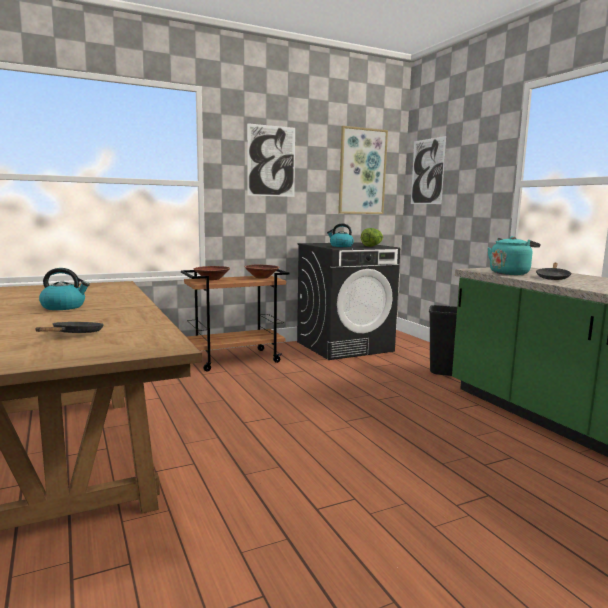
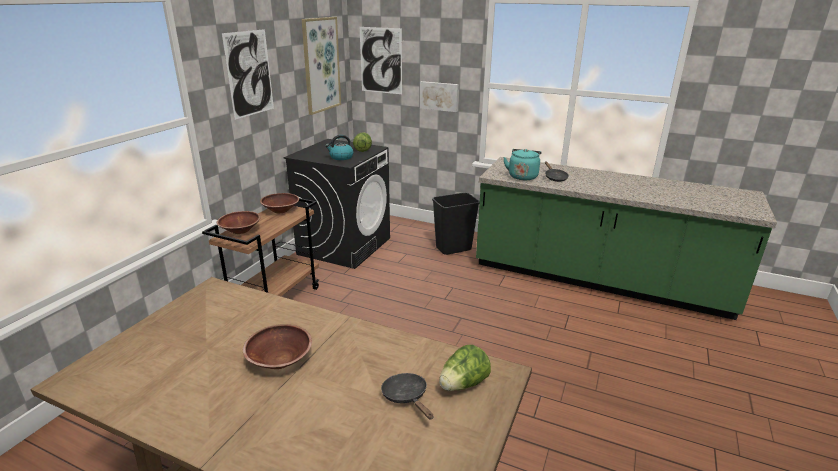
camera: 40 degrees left, 15 degrees up
kettle [39,268,90,310] -> brown bowl [243,324,312,369]
none -> picture [420,81,459,112]
none -> lettuce [439,345,491,391]

